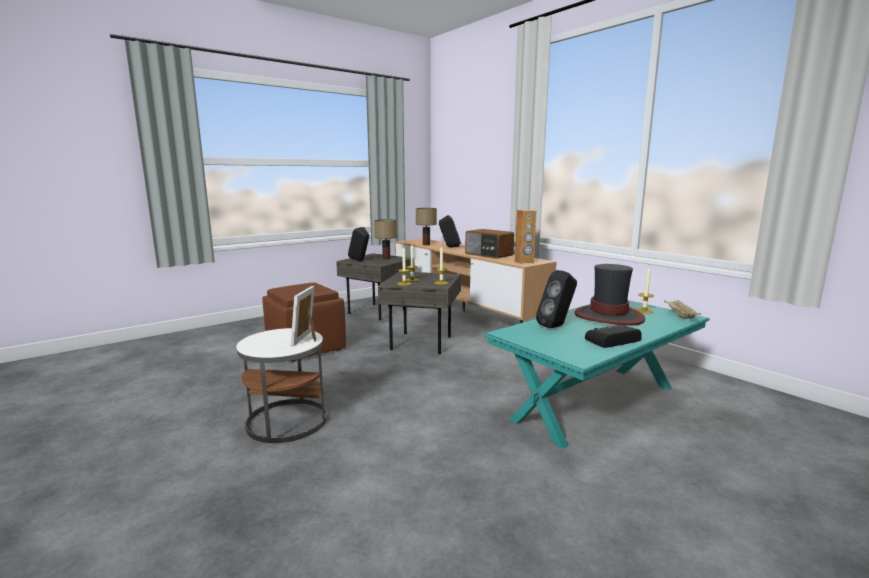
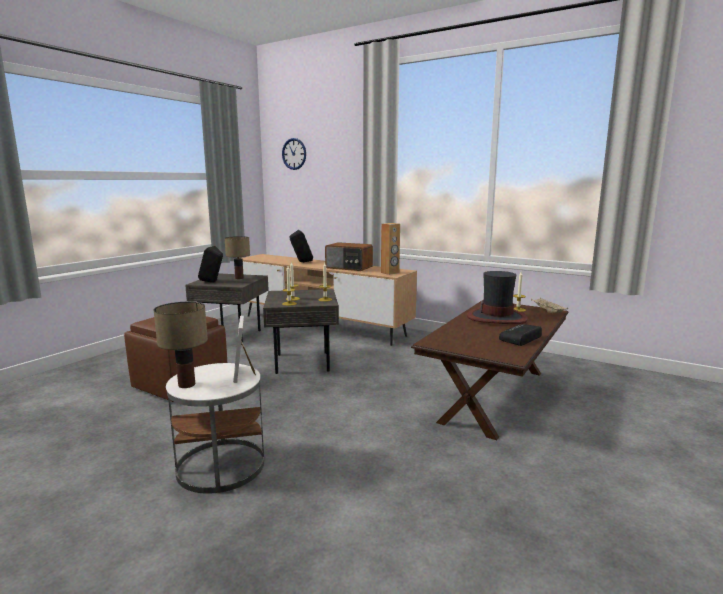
camera: 20 degrees left, 0 degrees up
table lamp [416,208,437,245] -> table lamp moved to [154,302,208,388]
turquoise coffee table [484,300,710,449] -> brown coffee table [411,301,569,440]
black speaker [536,270,577,328] -> none
none -> wall clock [282,138,306,170]

